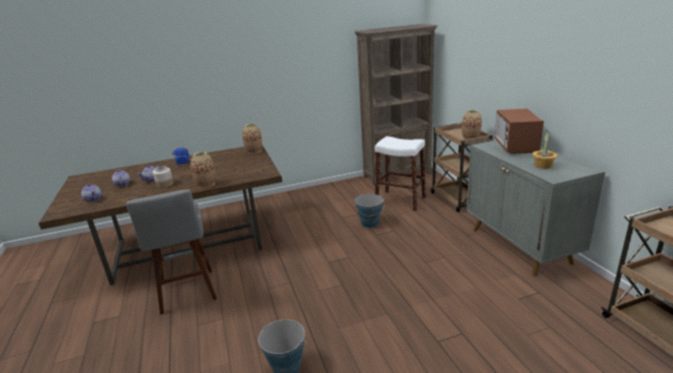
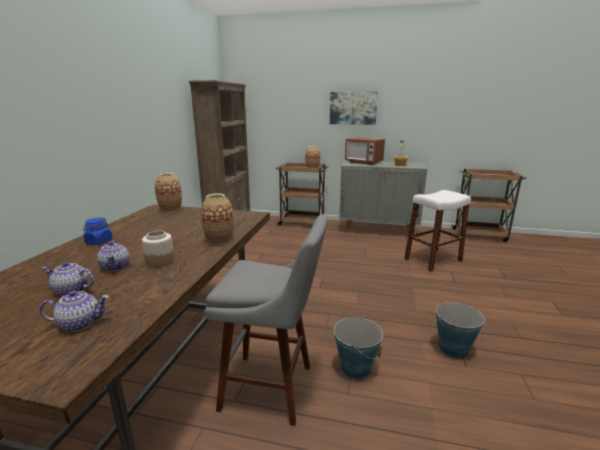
camera: 60 degrees left, 5 degrees down
bucket [355,194,384,228] -> bucket moved to [334,316,383,379]
white stool [375,136,426,211] -> white stool moved to [404,190,471,272]
none -> picture [330,92,378,125]

